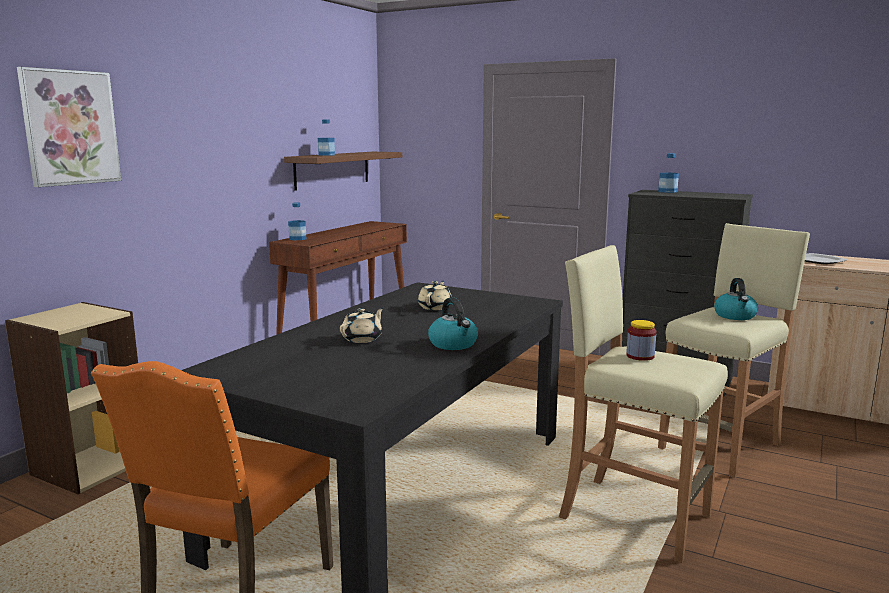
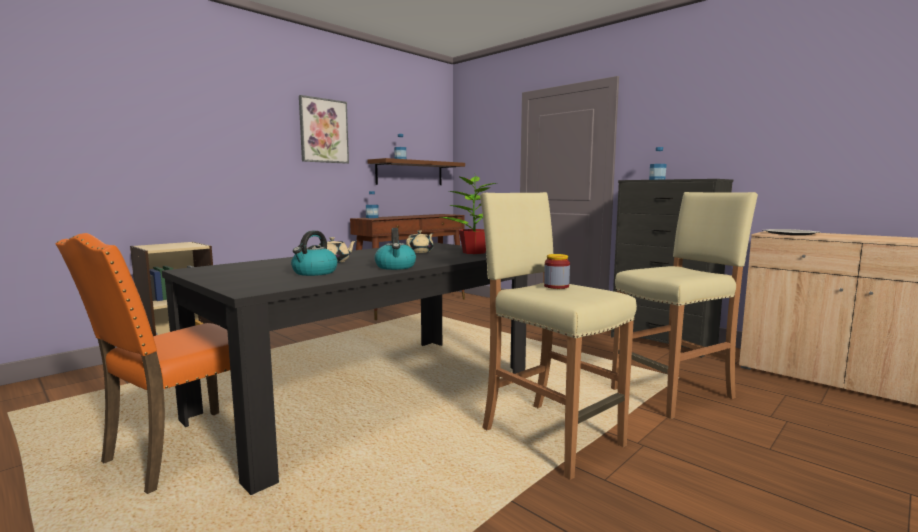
camera: 15 degrees right, 5 degrees down
picture [17,67,121,187] -> picture moved to [299,95,349,164]
kettle [714,278,758,320] -> kettle moved to [291,231,338,276]
none -> potted plant [440,176,496,254]

